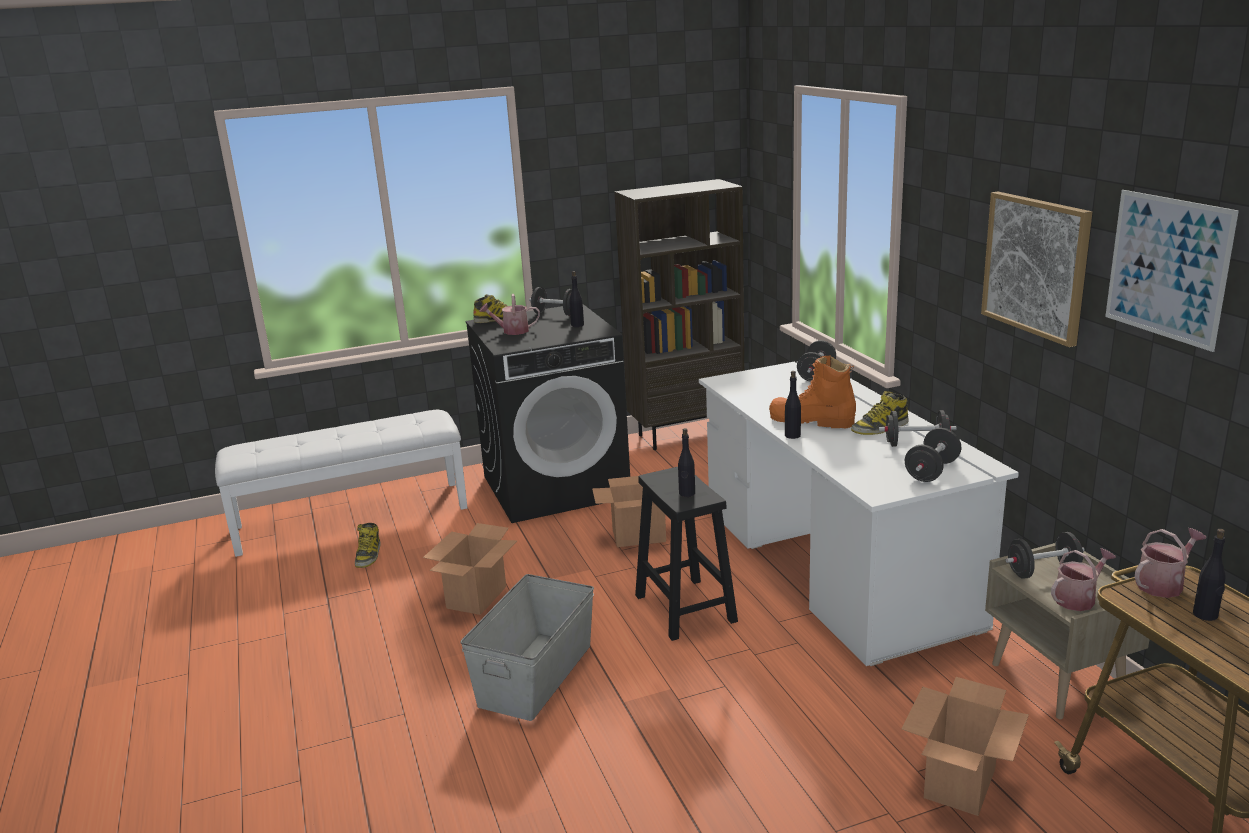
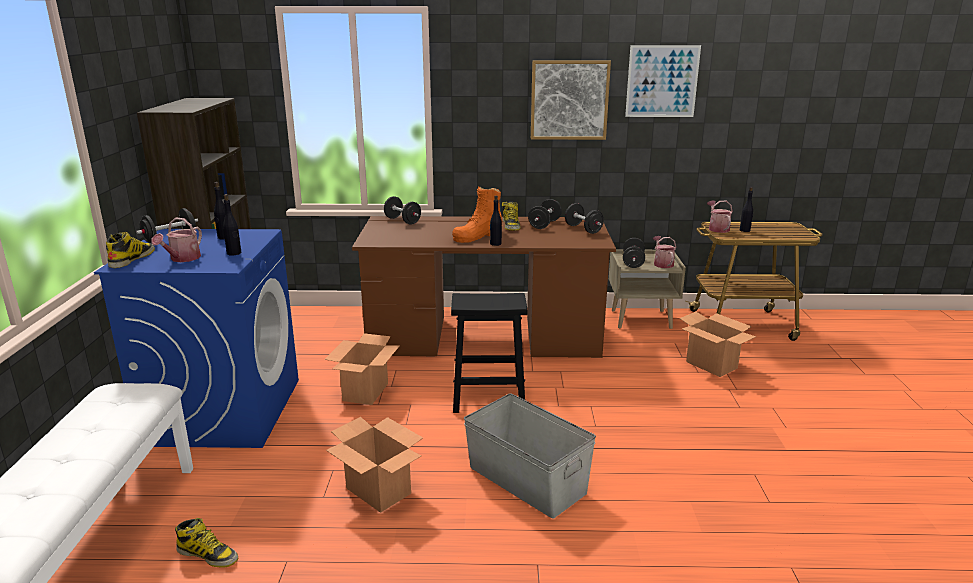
camera: 70 degrees left, 0 degrees up
black washing machine [466,304,630,523] -> blue washing machine [94,229,299,448]
black bottle [678,428,695,497] -> black bottle moved to [223,194,241,256]
white desk [699,361,1019,666] -> brown desk [352,216,616,358]

